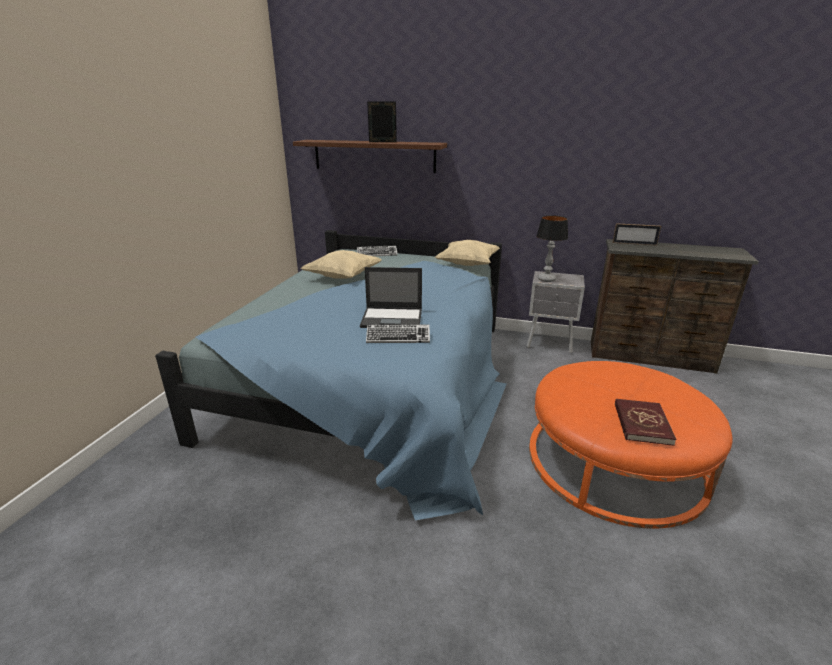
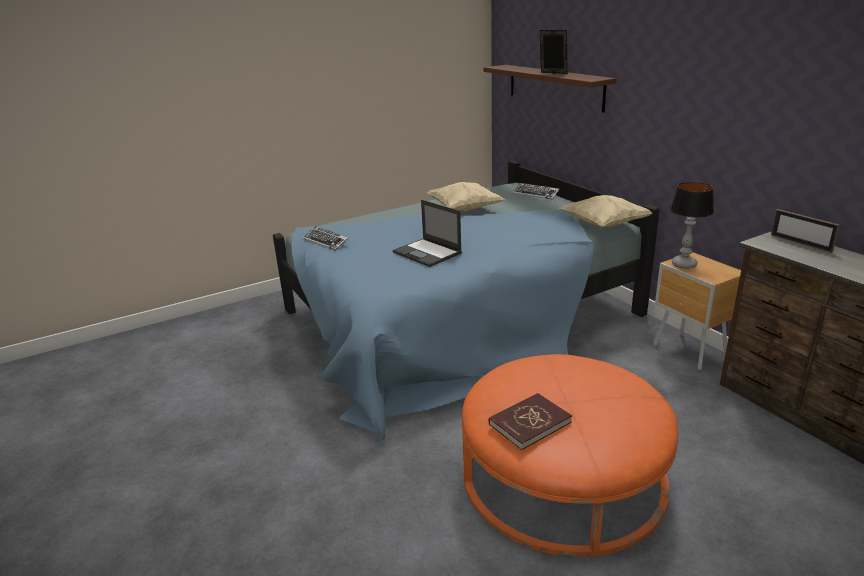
camera: 45 degrees right, 0 degrees up
keyboard [366,324,430,343] -> keyboard moved to [303,226,349,251]
grey nightstand [527,271,585,353] -> brown nightstand [654,252,741,370]

